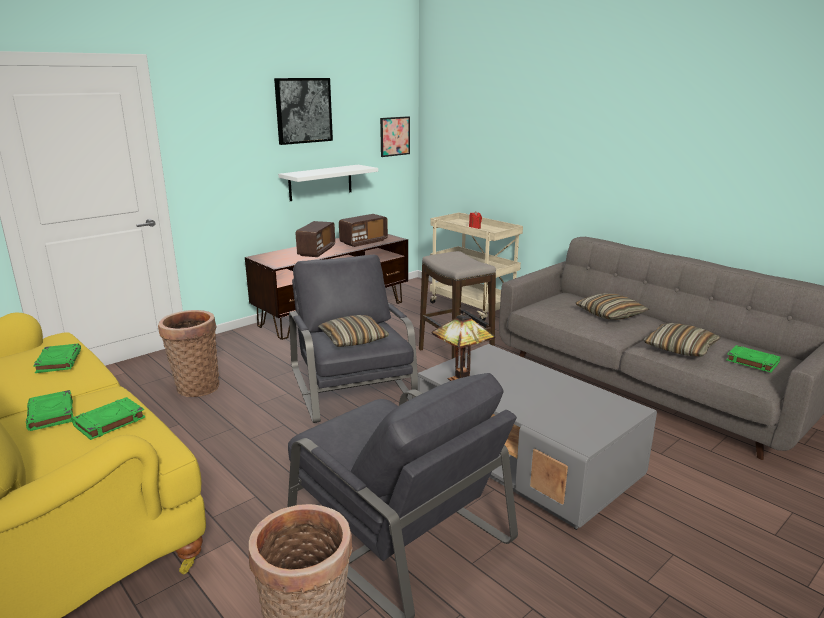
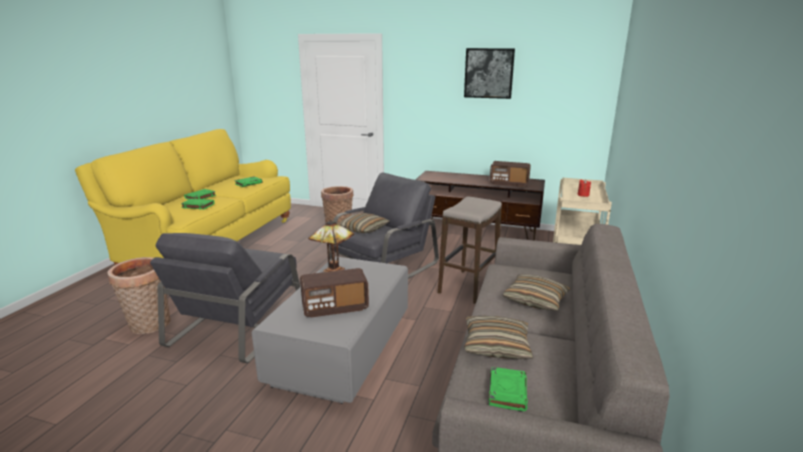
camera: 60 degrees right, 0 degrees up
white shelf [278,165,378,201] -> none
radio [296,221,335,257] -> radio moved to [300,268,369,318]
picture [380,116,410,157] -> none

